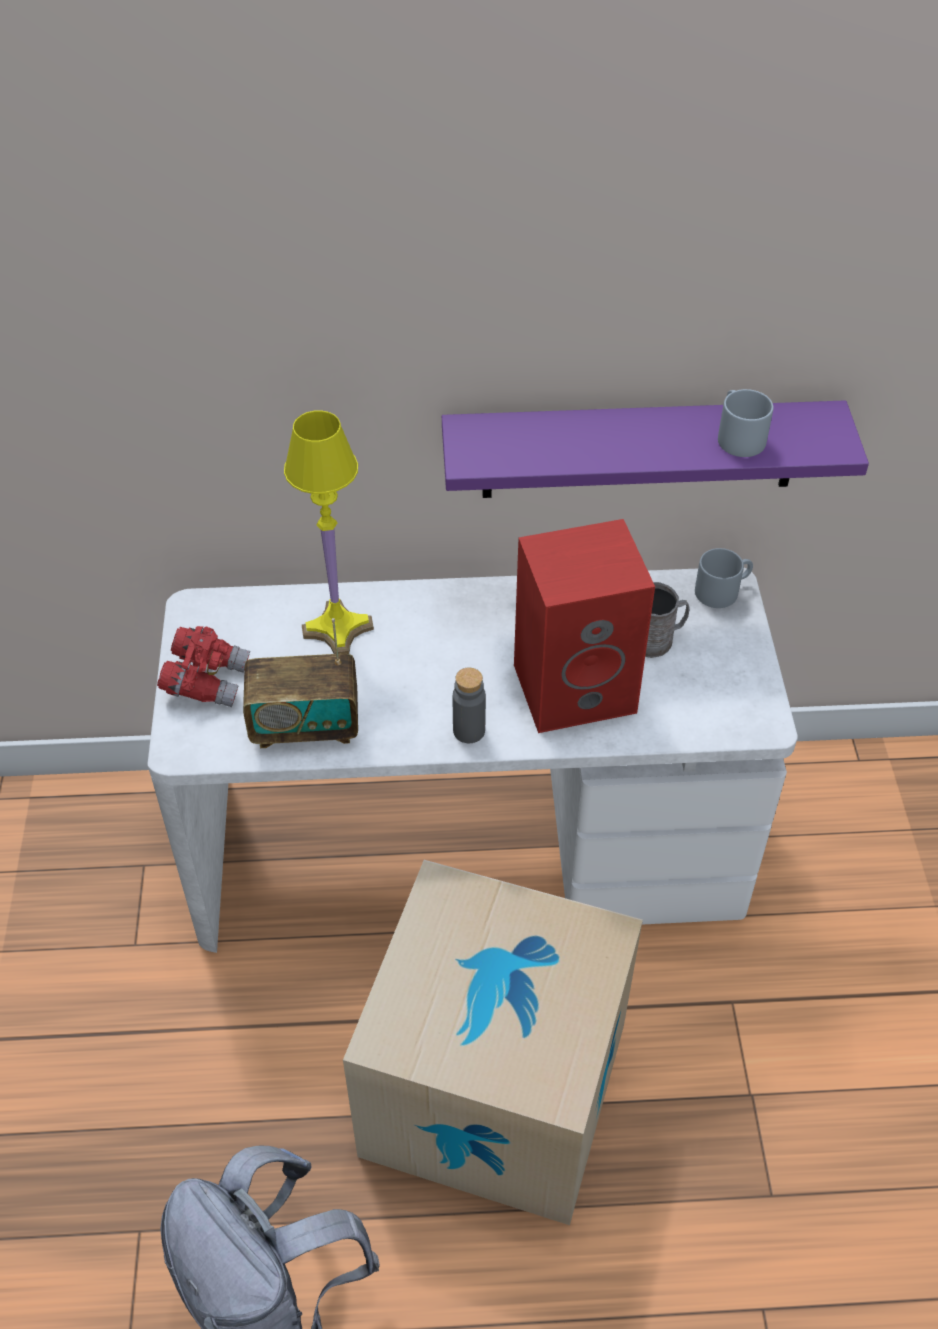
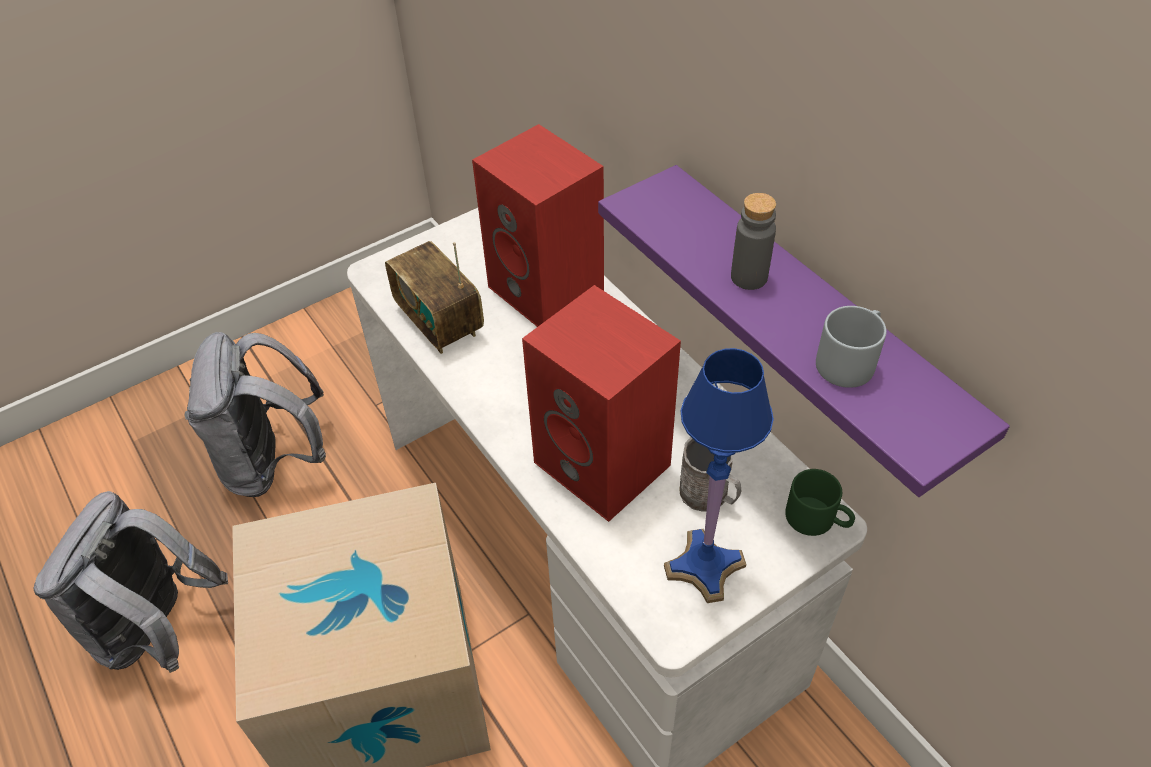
camera: 60 degrees right, 0 degrees up
red binoculars [157,626,250,707] -> none
yellow table lamp [284,411,374,654] -> red speaker [472,124,604,327]
grey bottle [453,668,486,743] -> grey bottle moved to [731,193,776,290]
grey mug [695,548,753,608] -> green mug [785,469,855,536]
none -> grey backpack [185,332,326,497]
none -> blue table lamp [664,348,774,603]

